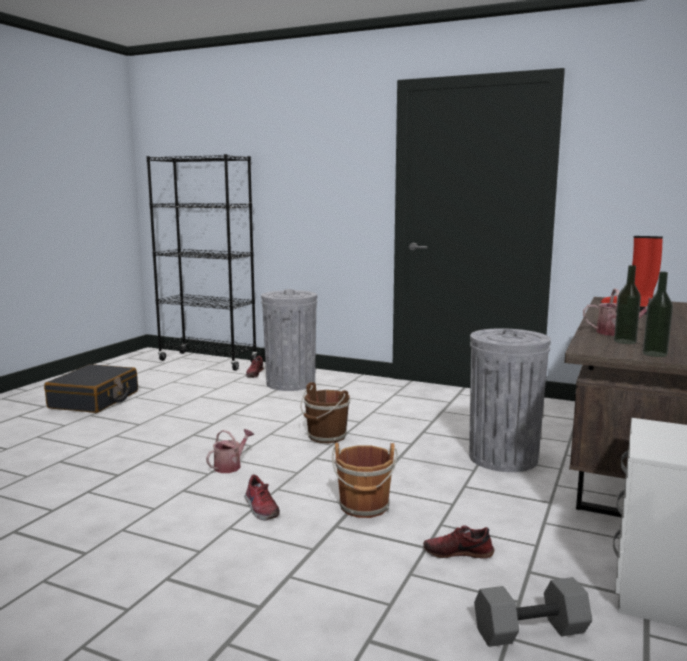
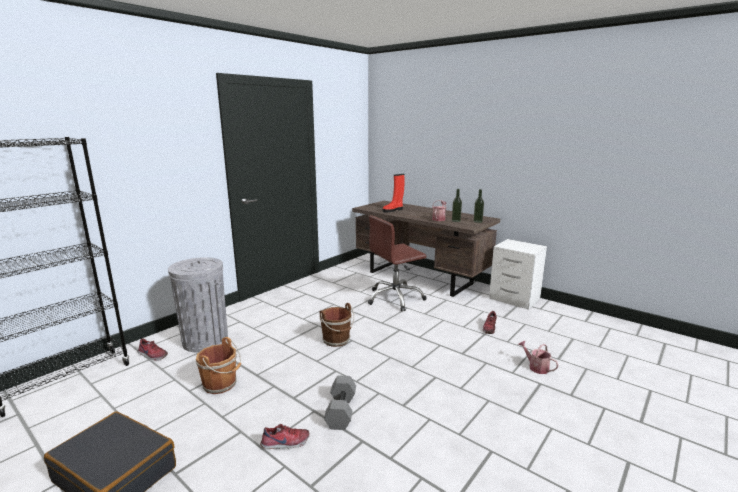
camera: 75 degrees left, 5 degrees up
watering can [206,429,254,473] -> watering can moved to [518,341,559,374]
shoe [244,475,280,521] -> shoe moved to [260,424,309,449]
brown bucket [332,443,398,518] -> brown bucket moved to [196,337,241,394]
grey trash can [469,328,551,472] -> brown office chair [368,215,427,311]
grey dumbbell [474,577,592,647] -> grey dumbbell moved to [324,375,356,430]

